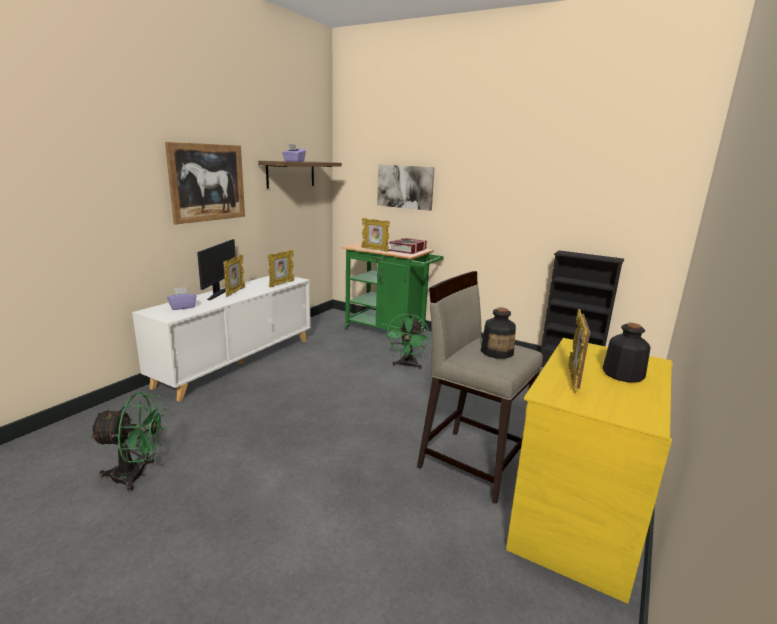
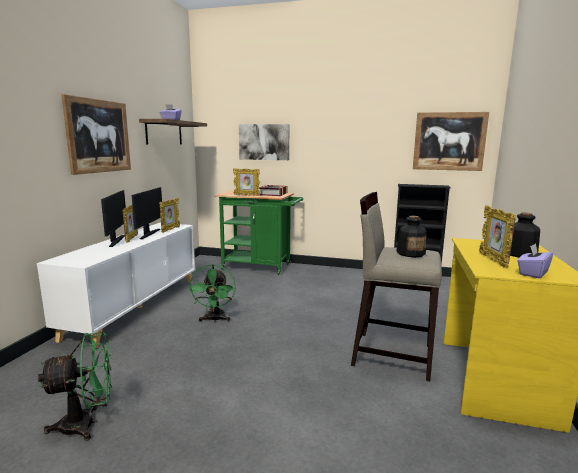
camera: 15 degrees left, 5 degrees down
purple tissue box [167,287,196,310] -> purple tissue box moved to [517,243,553,278]
green fan [386,313,430,369] -> green fan moved to [188,264,236,322]
none -> monitor [132,187,162,239]
none -> picture [413,112,489,171]

